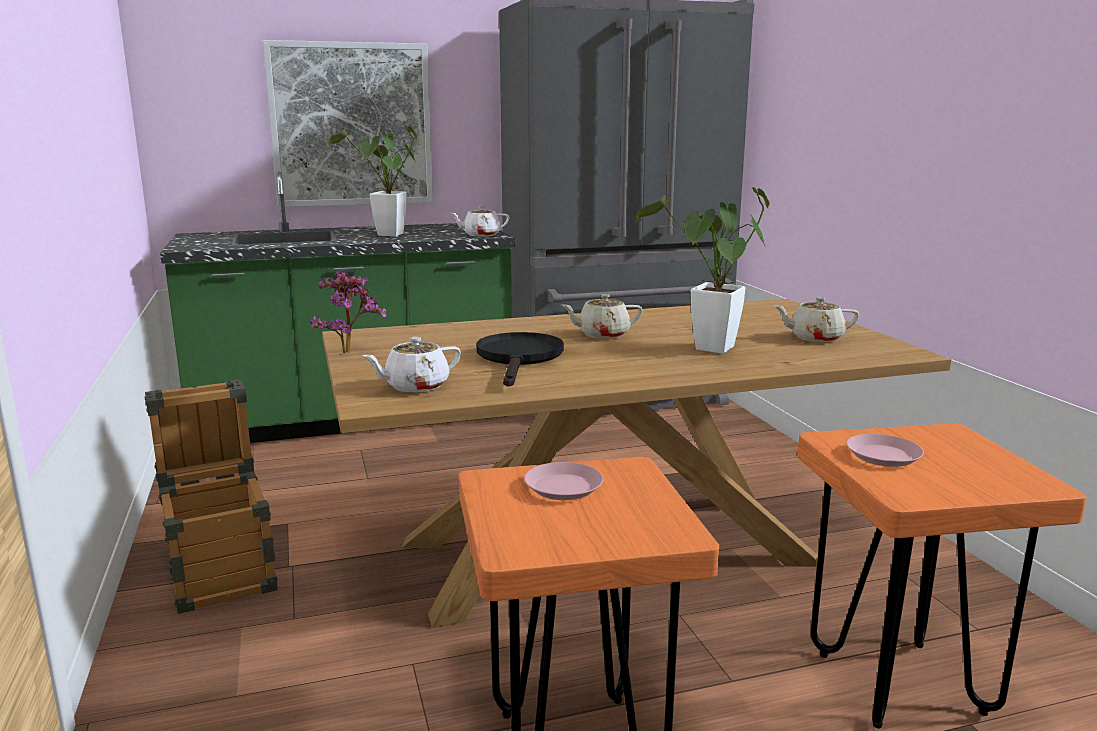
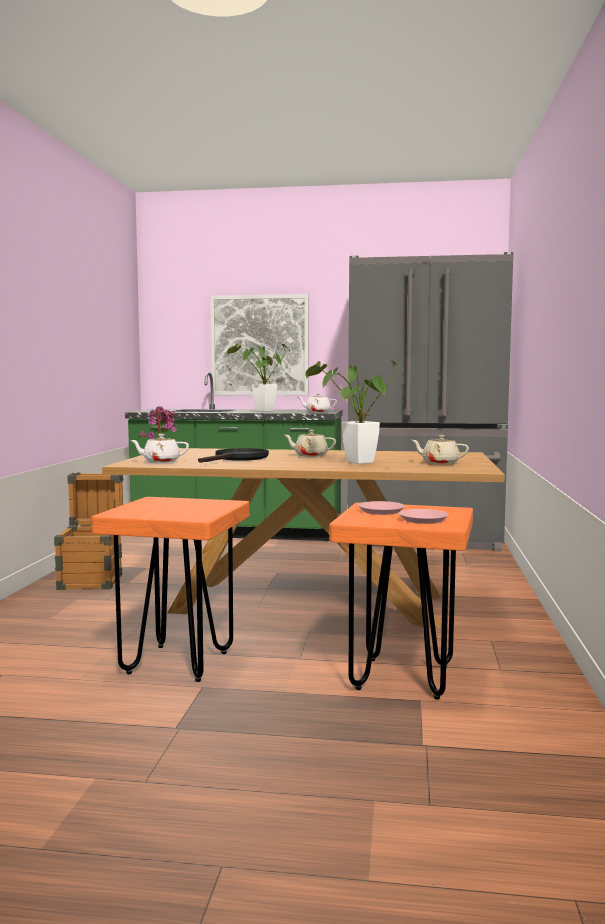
camera: 25 degrees right, 10 degrees down
pink plate [524,462,603,500] -> pink plate moved to [399,509,449,524]

